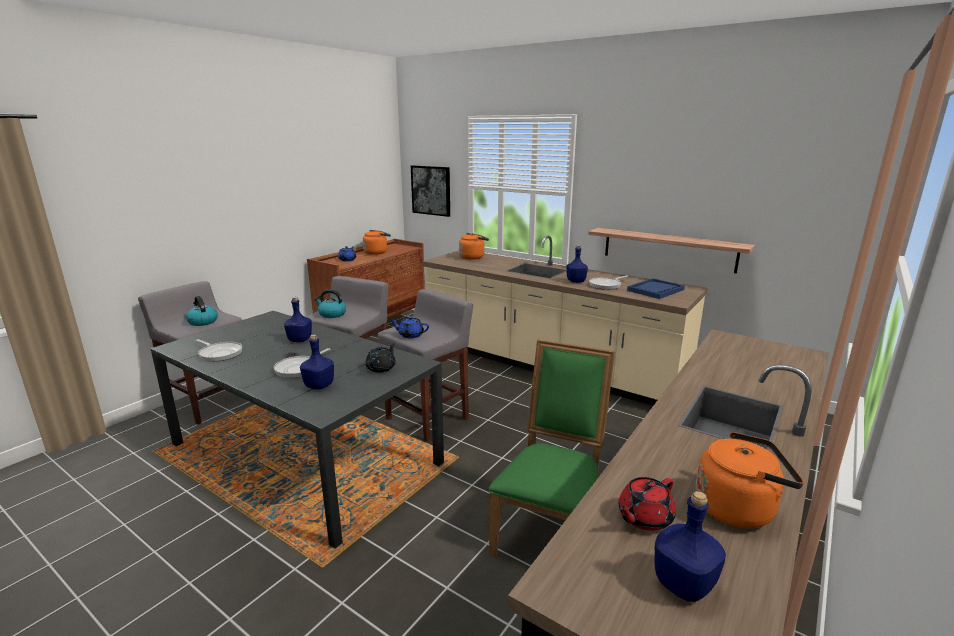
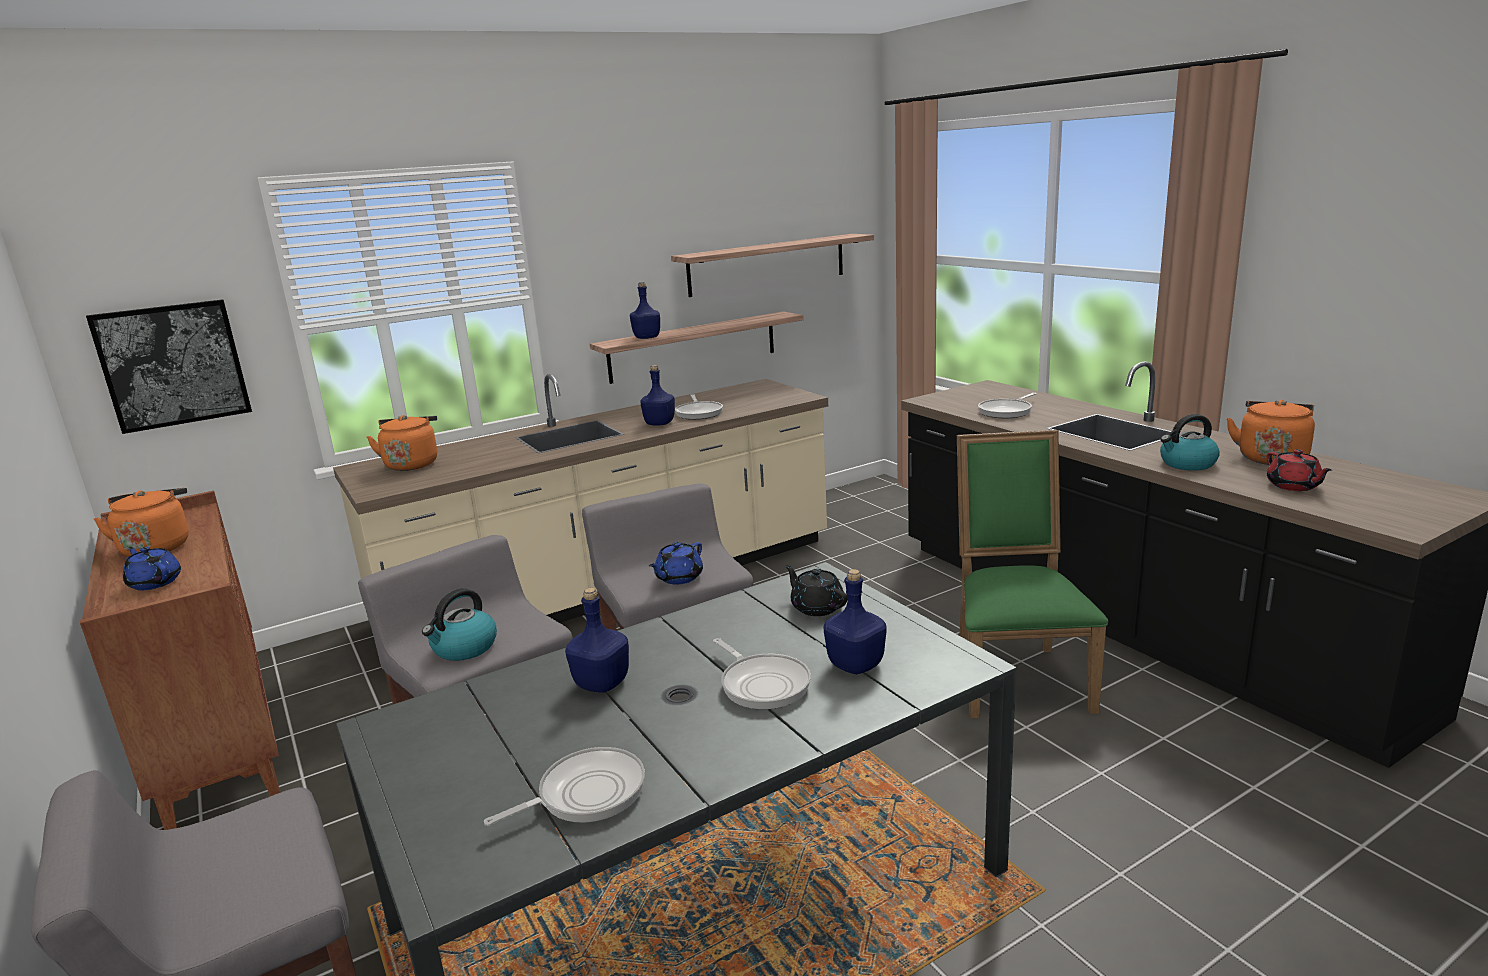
camera: 65 degrees left, 0 degrees up
kettle [186,296,218,326] -> kettle moved to [1160,414,1220,471]
green chair [489,339,615,557] -> green chair turned 45 degrees clockwise [957,430,1108,718]
blue tray [627,278,685,299] -> none
blue bottle [655,491,726,602] -> blue bottle moved to [630,282,660,339]
none -> shelf [671,234,874,297]
none -> frying pan [978,393,1037,418]

